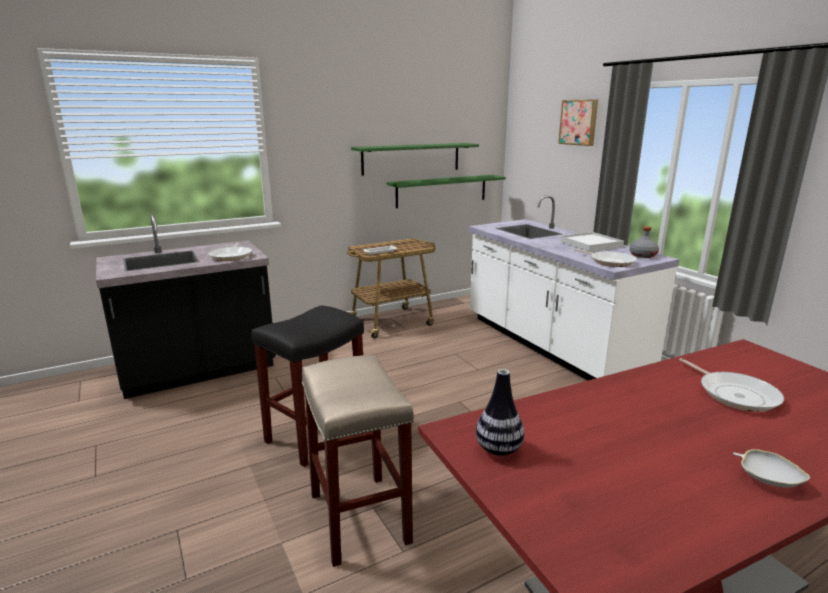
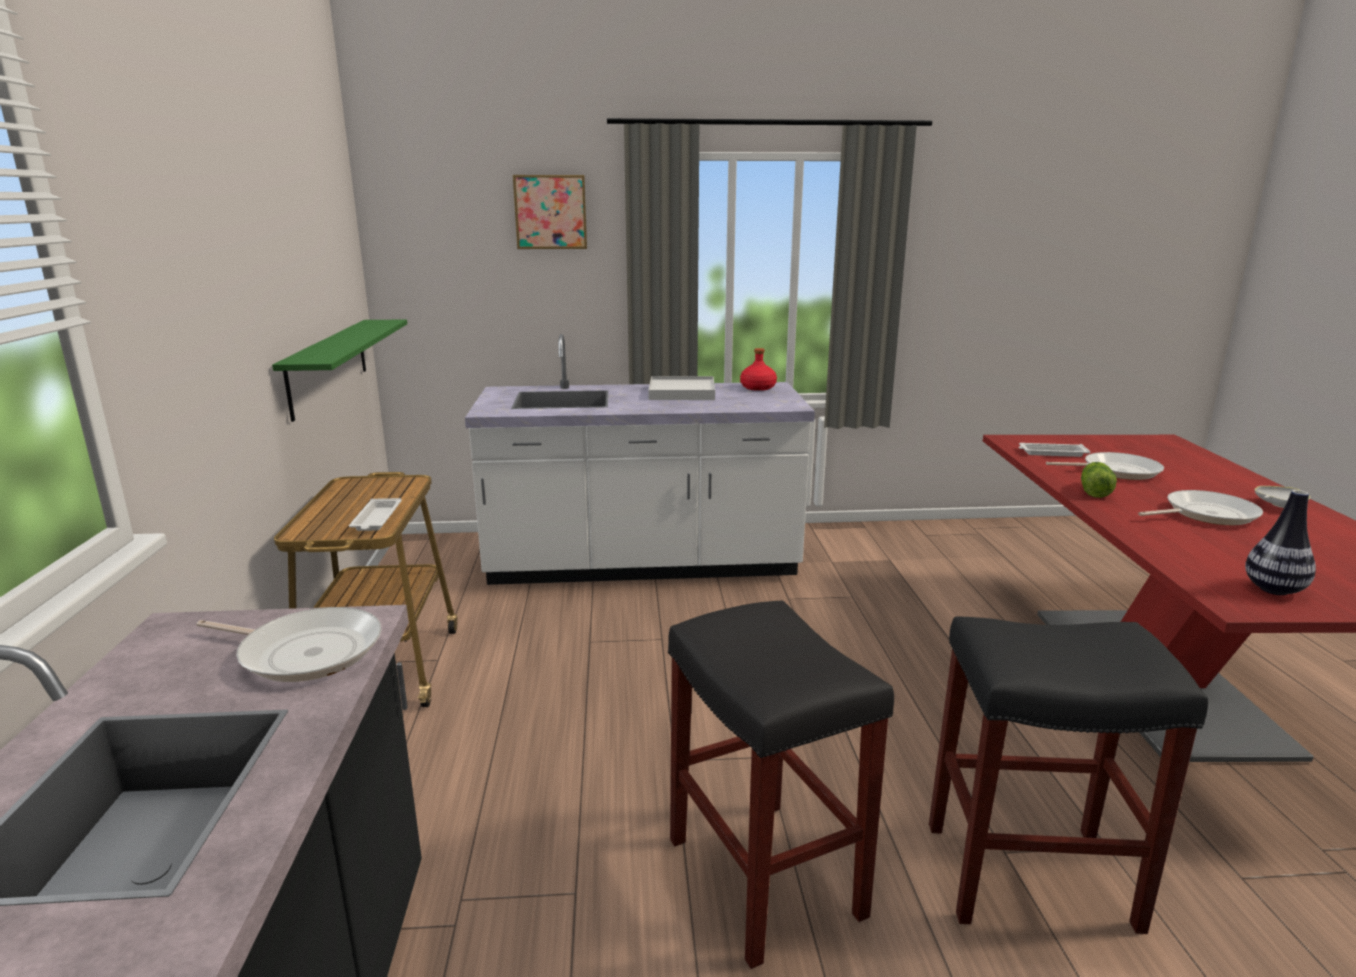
camera: 65 degrees left, 0 degrees up
beige stool [302,355,414,567] -> black stool [929,616,1208,934]
green shelf [351,143,479,176] -> none
frying pan [574,249,637,267] -> frying pan moved to [1138,490,1263,525]
grey bottle [629,226,659,258] -> red bottle [740,348,777,391]
none -> white tray [1019,443,1090,457]
none -> lettuce [1081,462,1117,498]

